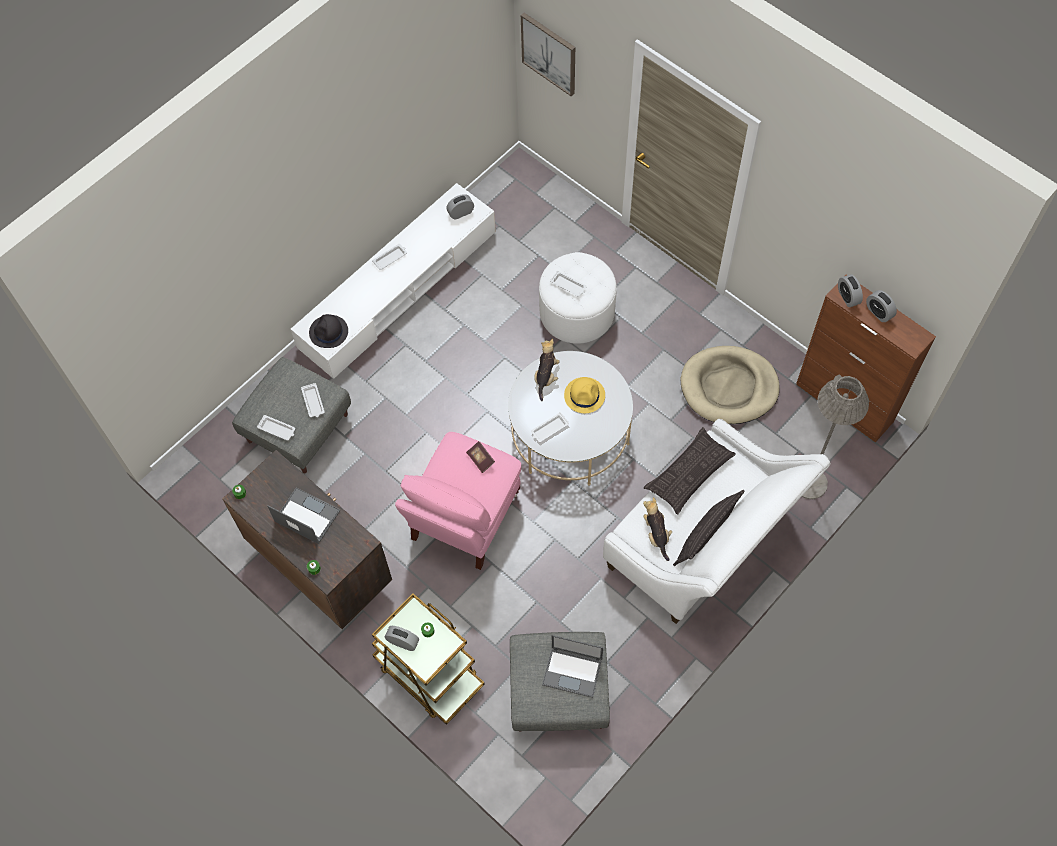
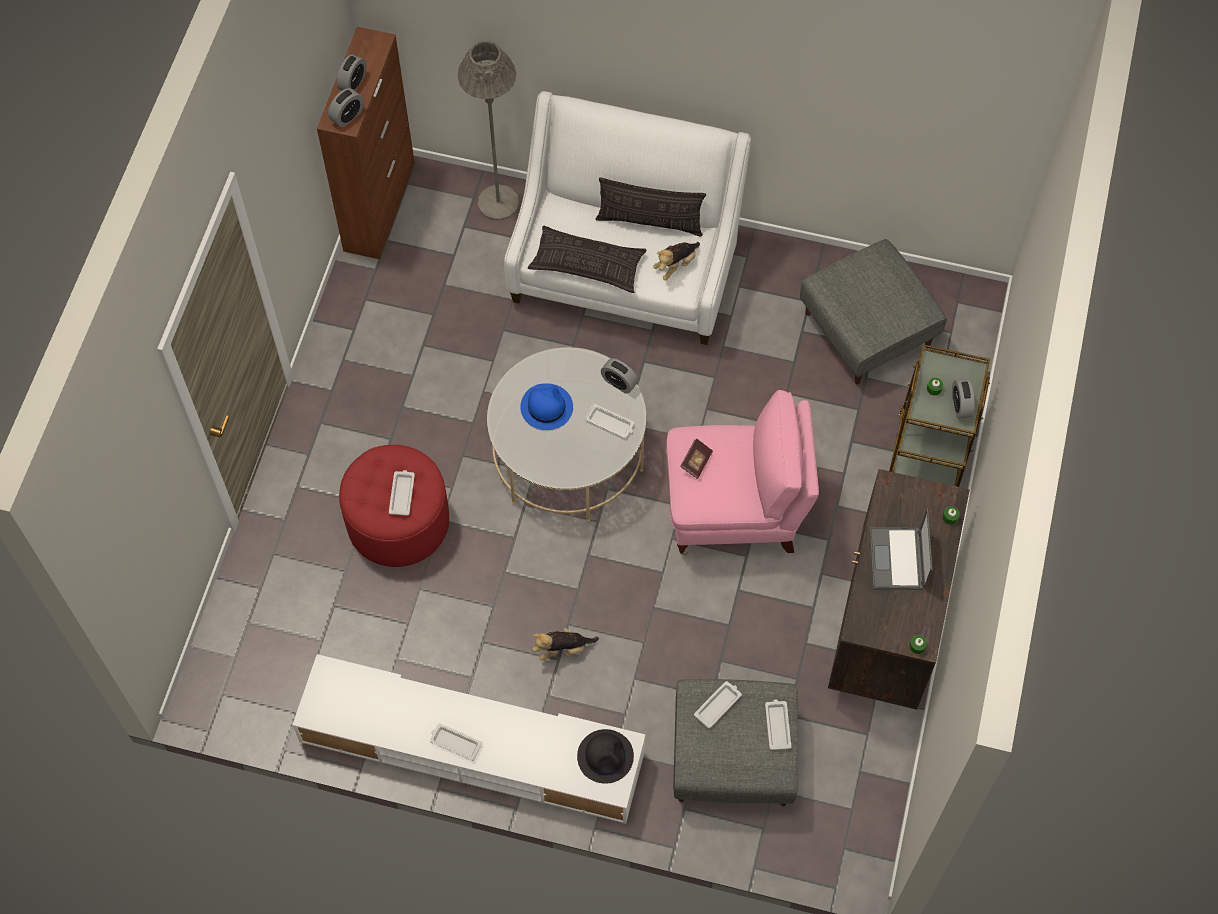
camera: 120 degrees left, 0 degrees up
alarm clock [446,194,474,220] -> alarm clock moved to [601,358,638,394]
picture [521,13,575,96] -> none
plush toy [534,339,559,401] -> plush toy moved to [532,628,599,661]
white ottoman [539,252,617,344] -> red ottoman [339,445,449,567]
laptop [542,635,603,698] -> none
yellow hat [564,377,605,413] -> blue hat [520,383,573,430]
beige dog bed [680,346,780,424] -> none

